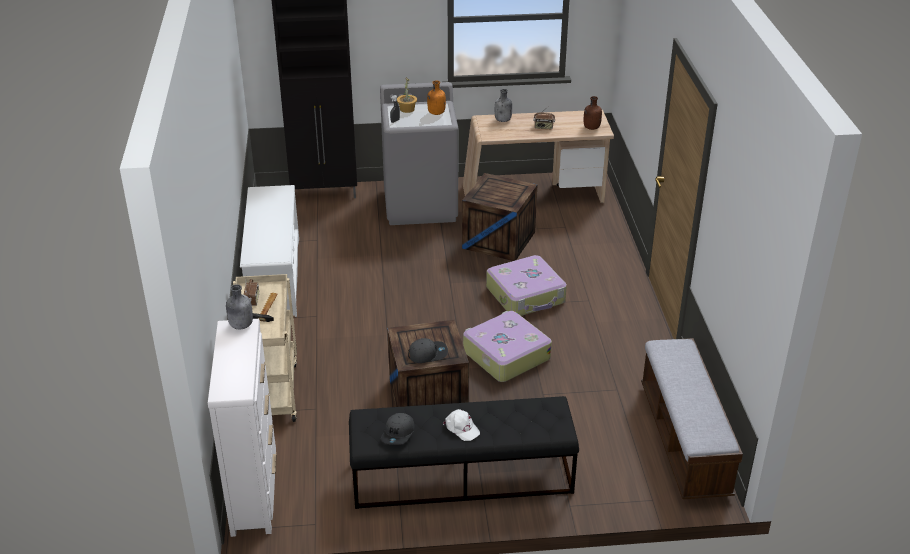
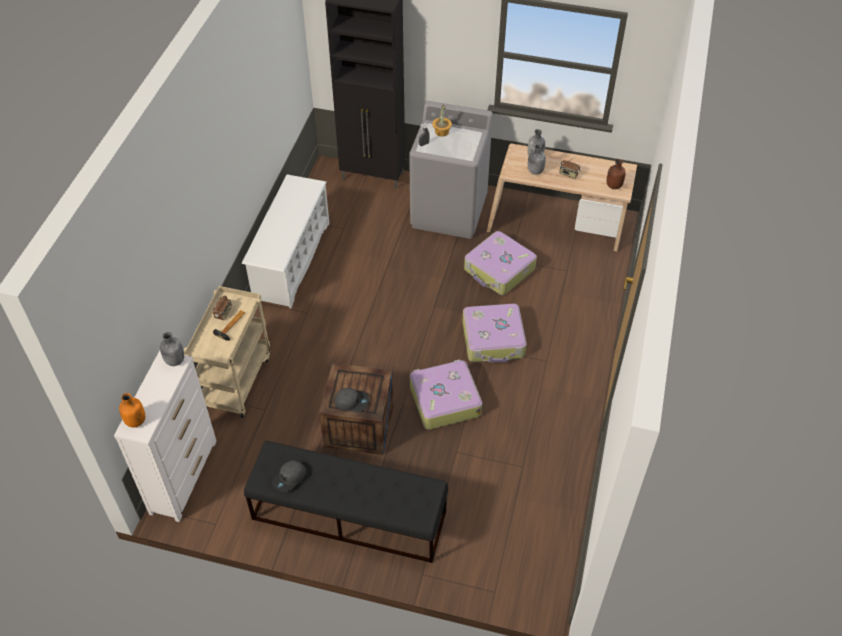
camera: 20 degrees right, 15 degrees up
orange bottle [427,80,446,115] -> orange bottle moved to [119,393,145,428]
white cap [443,409,480,441] -> none
crate [462,173,538,261] -> suitcase [464,231,537,295]
bench [641,338,743,499] -> none
none -> grey bottle [528,144,546,175]

